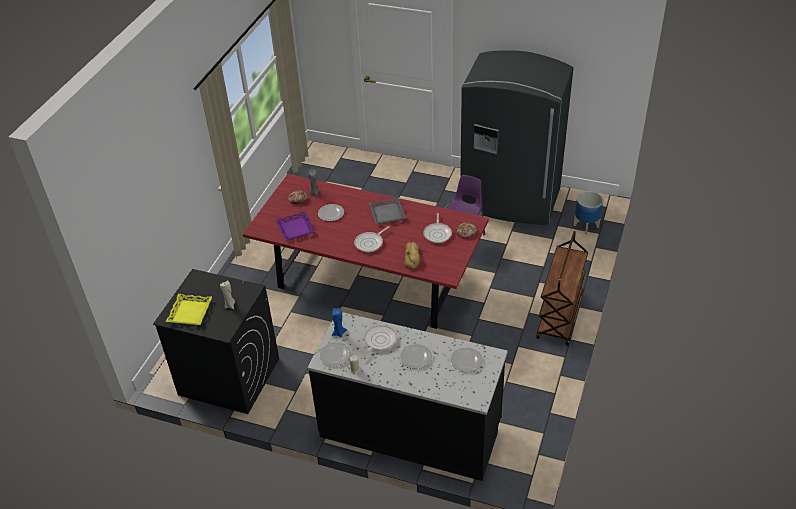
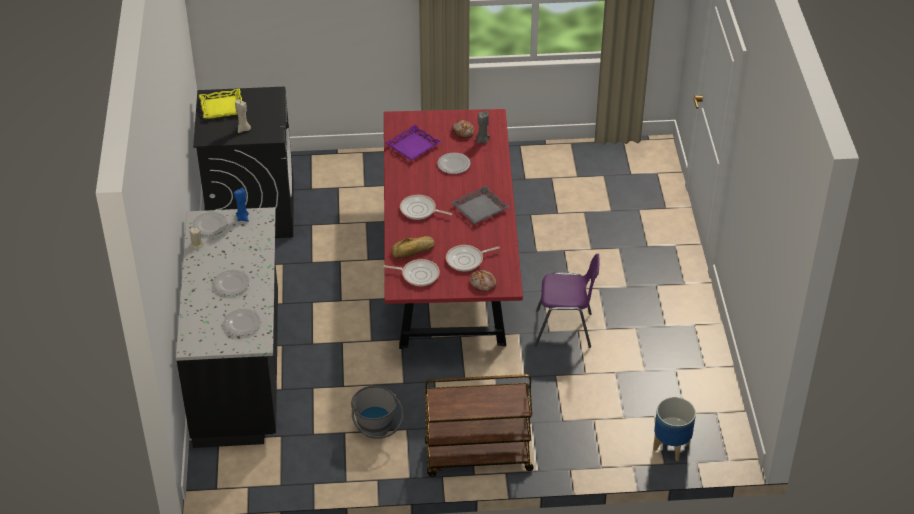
camera: 65 degrees right, 0 degrees up
frying pan [360,325,397,359] -> frying pan moved to [383,259,440,286]
grey fridge [460,50,573,225] -> none
none -> grey bucket [351,386,404,439]

